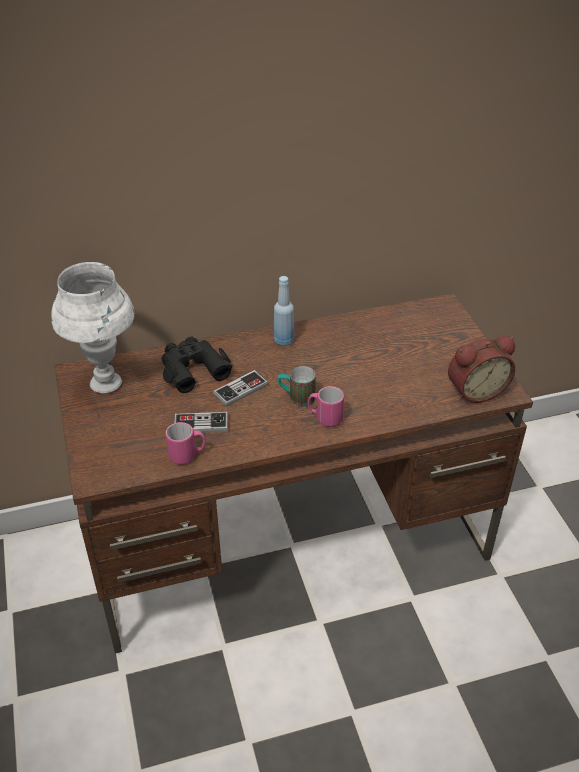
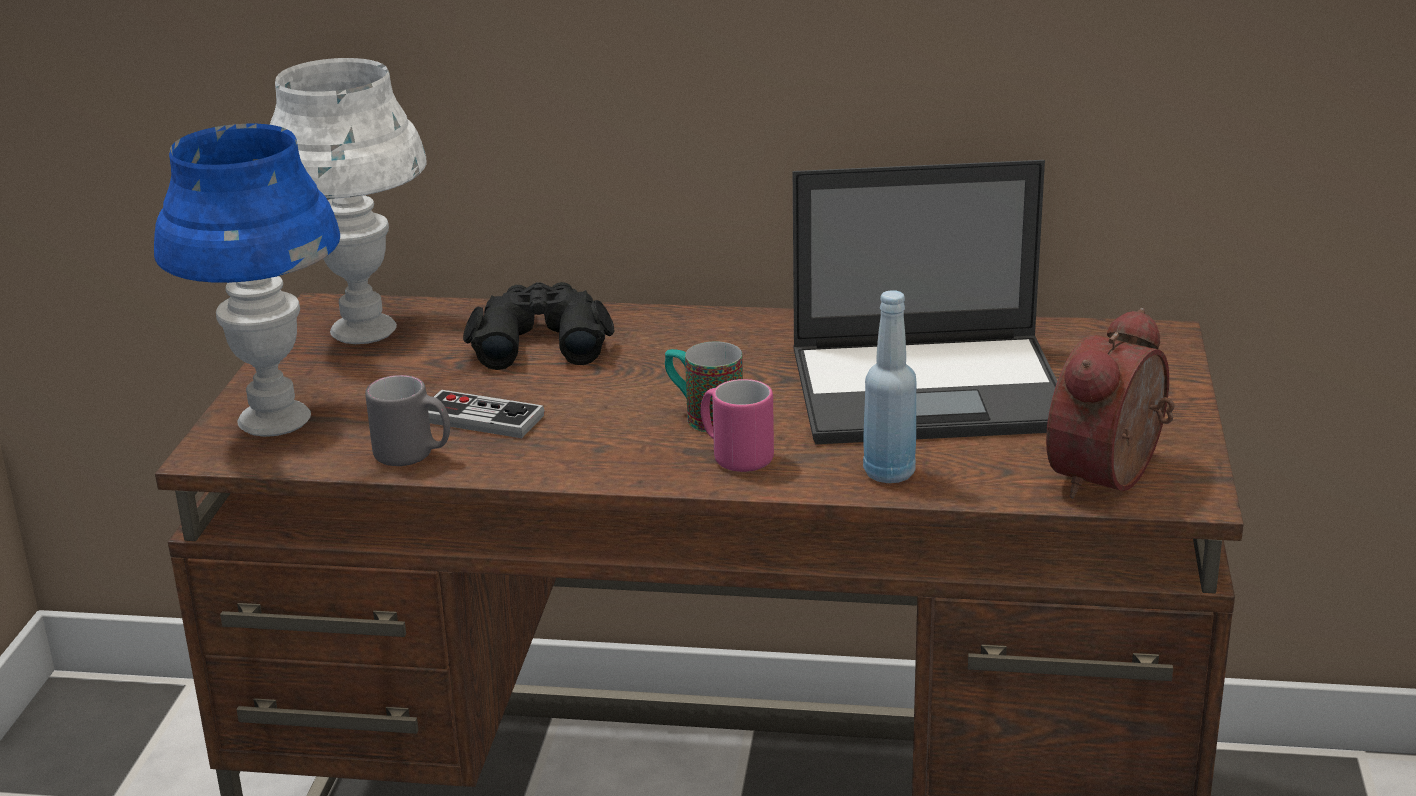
camera: 25 degrees right, 15 degrees down
pink mug [166,422,206,465] -> grey mug [365,375,450,466]
game controller [213,370,268,407] -> none
blue bottle [274,276,294,346] -> blue bottle moved to [863,290,917,483]
alarm clock [448,336,515,403] -> alarm clock turned 120 degrees clockwise [1046,308,1174,499]
none -> blue table lamp [154,124,340,437]
none -> laptop [793,160,1057,444]

